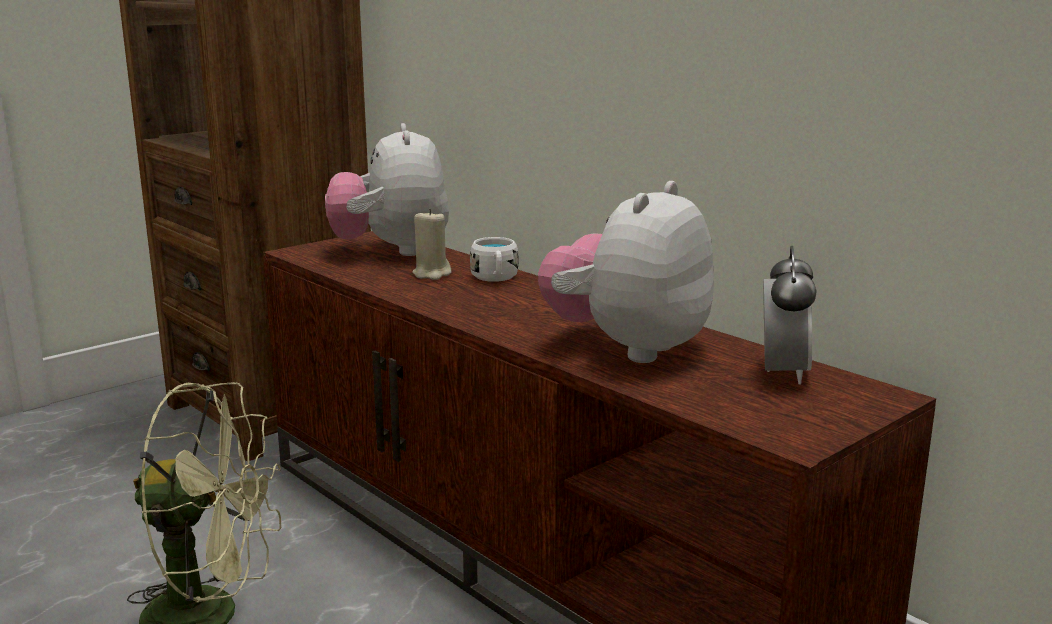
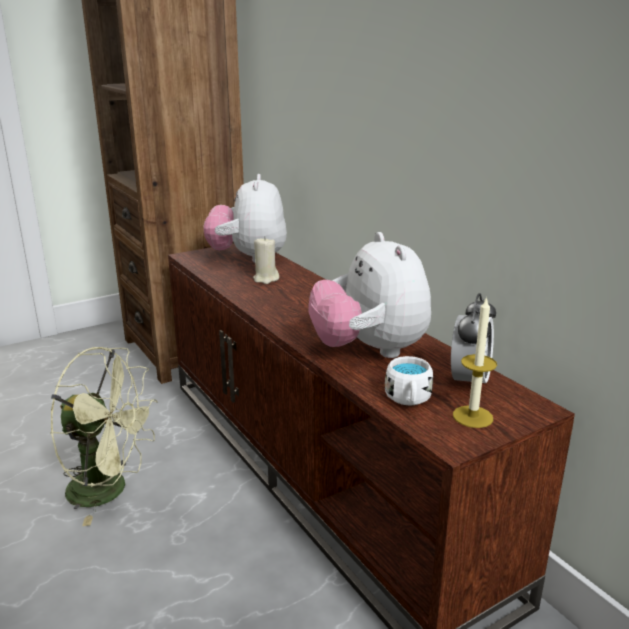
camera: 10 degrees right, 5 degrees up
white mug [470,237,519,282] -> white mug moved to [385,356,433,406]
plush toy [538,181,714,363] -> plush toy turned 60 degrees counterclockwise [308,232,431,358]
none -> candle [453,296,497,428]

